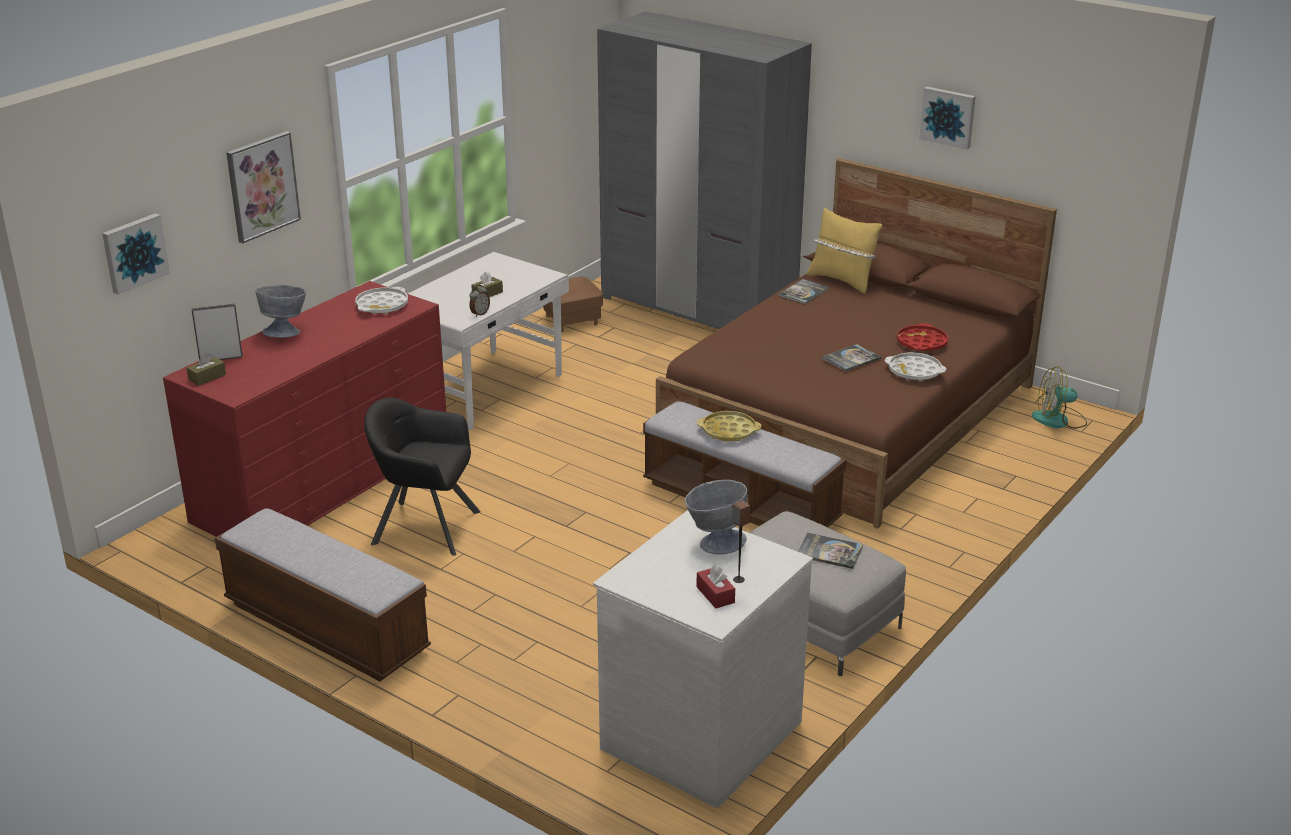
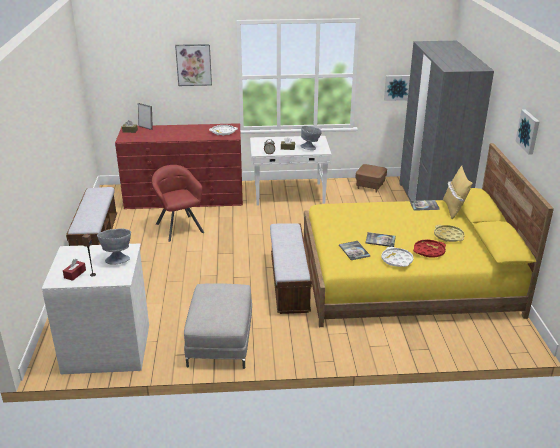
camera: 50 degrees right, 0 degrees up
picture [102,213,170,295] -> picture moved to [384,75,410,101]
grey bowl [255,285,306,338] -> grey bowl moved to [300,126,322,150]
black armchair [364,398,481,556] -> red armchair [152,165,204,242]
brown bed [656,158,1057,529] -> yellow bed [304,143,554,327]
yellow tray [697,411,761,441] -> yellow tray moved to [434,225,465,242]
book [798,532,863,569] -> book moved to [339,241,370,260]
fan [1032,366,1087,429] -> none

